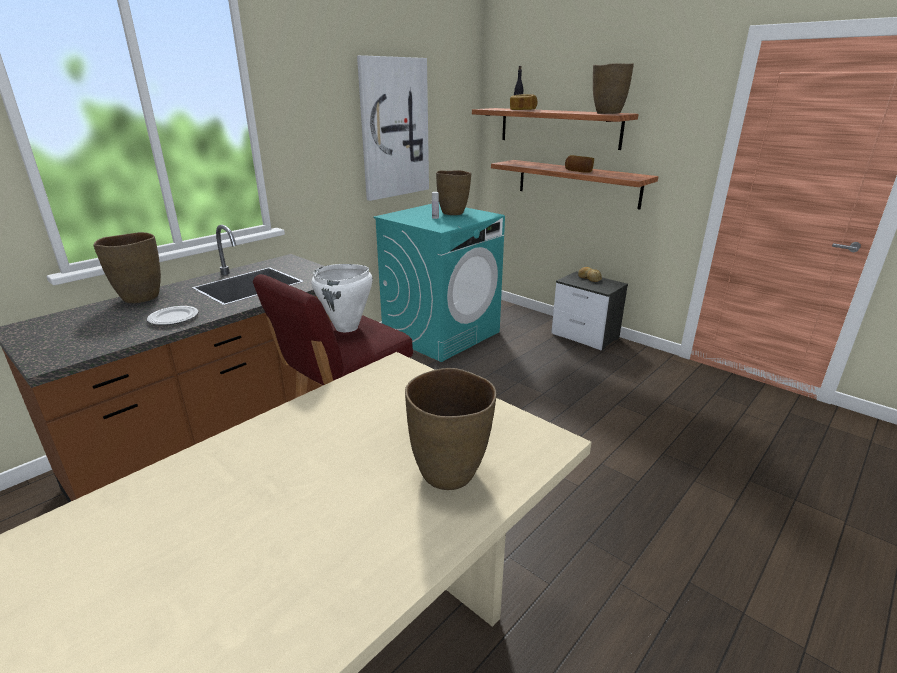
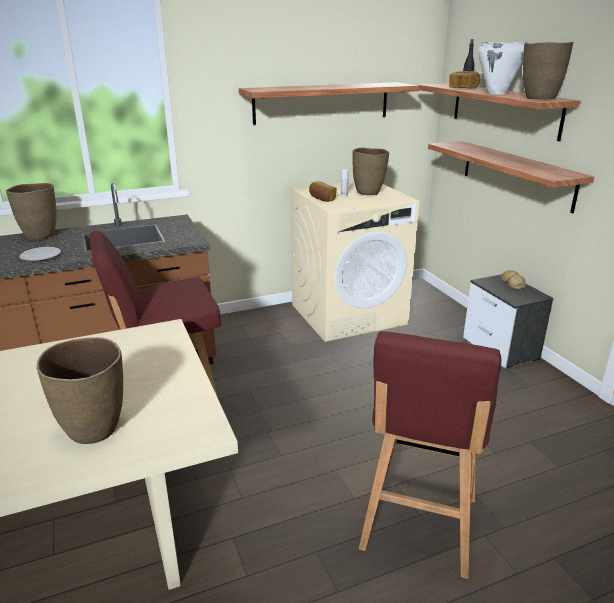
camera: 25 degrees right, 0 degrees up
white cooking pot [311,264,373,332] -> white cooking pot moved to [478,41,527,95]
picture [357,55,429,201] -> shelf [239,82,420,125]
turquoise washing machine [373,204,505,362] -> beige washing machine [290,181,419,342]
bread [565,155,594,173] -> bread moved to [309,181,337,202]
none -> red stool [359,331,501,579]

